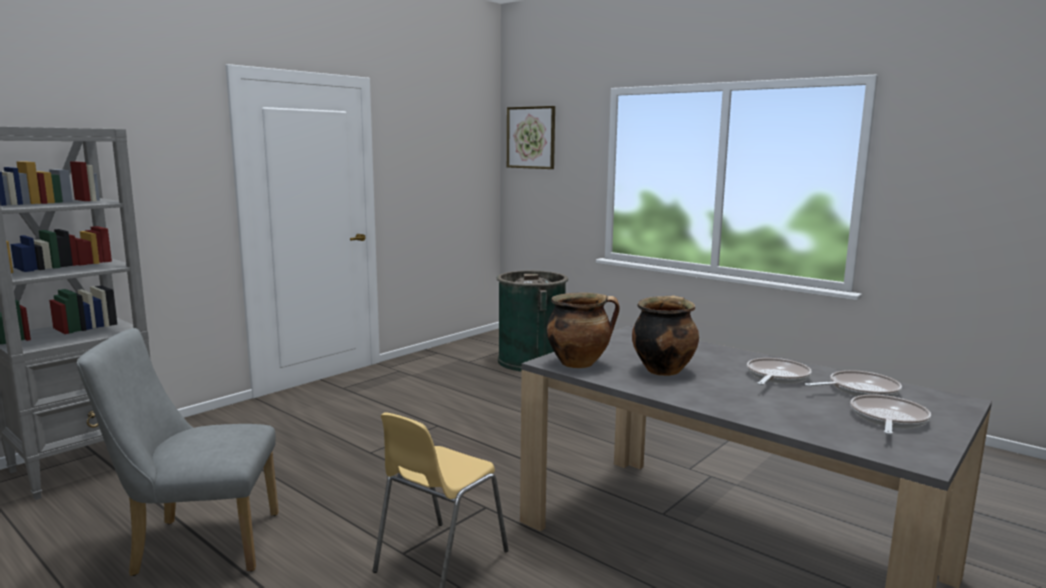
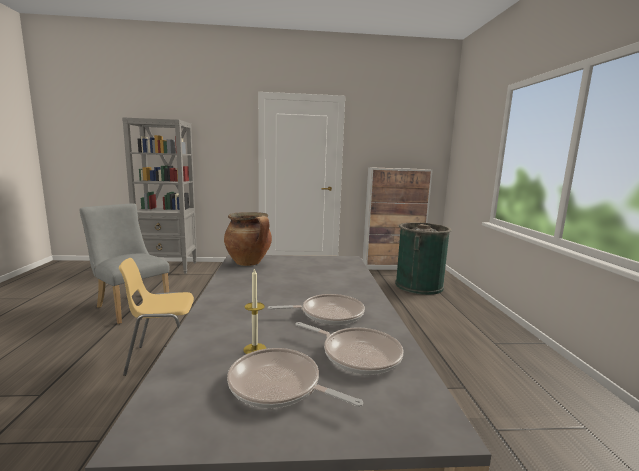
camera: 45 degrees right, 0 degrees up
picture [507,106,555,169] -> none
cooking pot [632,295,699,376] -> none
frying pan [850,395,931,435] -> frying pan turned 135 degrees counterclockwise [227,348,363,408]
none -> candle [243,268,266,354]
none -> cabinet [363,167,433,270]

